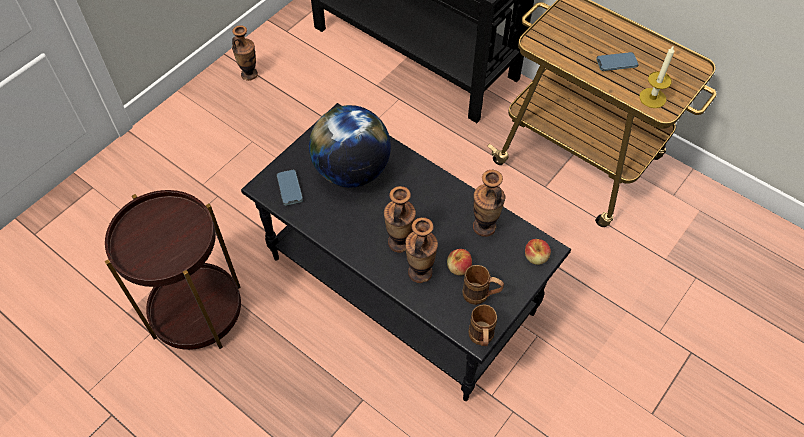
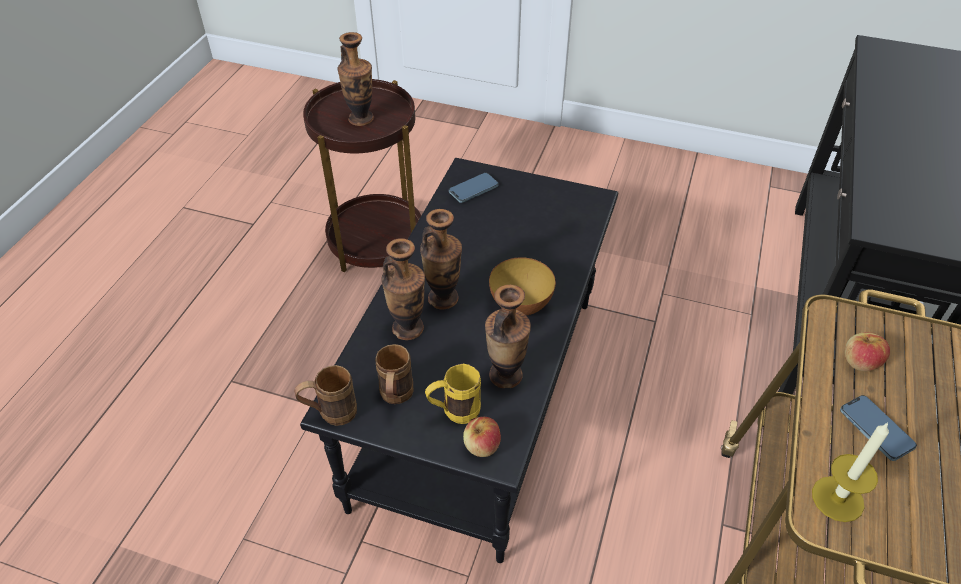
camera: 70 degrees right, 10 degrees down
vase [232,25,258,81] -> vase moved to [338,32,374,126]
globe [309,105,391,187] -> none
apple [447,249,472,275] -> apple moved to [845,332,890,371]
none -> yellow mug [425,364,481,424]
none -> bowl [489,257,556,315]

